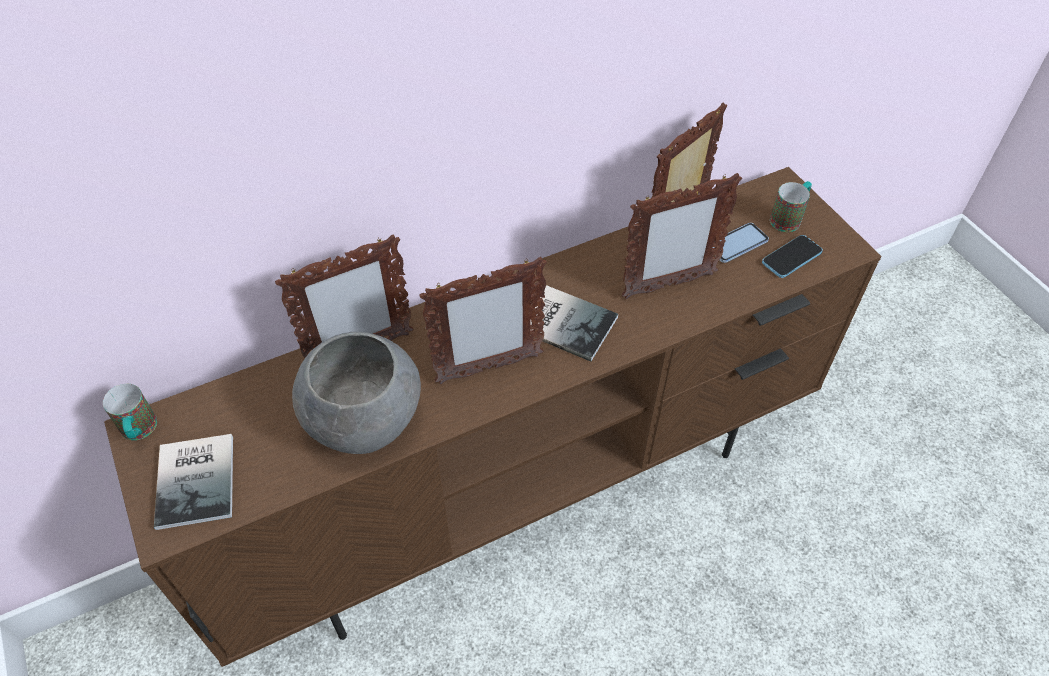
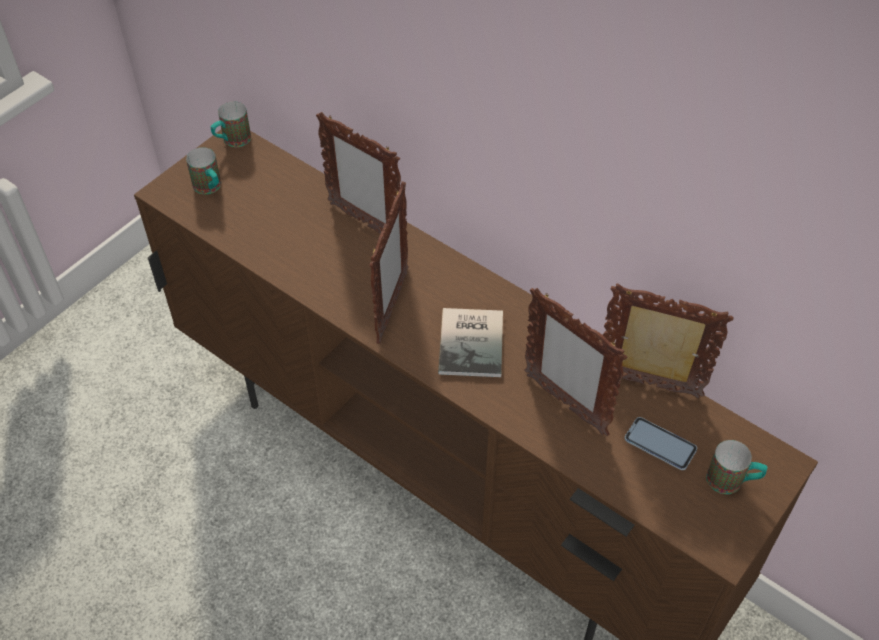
camera: 65 degrees right, 0 degrees up
book [154,434,233,530] -> mug [186,147,221,194]
grey bowl [292,332,421,454] -> none
picture frame [419,257,547,384] -> picture frame turned 120 degrees counterclockwise [369,181,409,344]
phone [762,235,823,278] -> none

